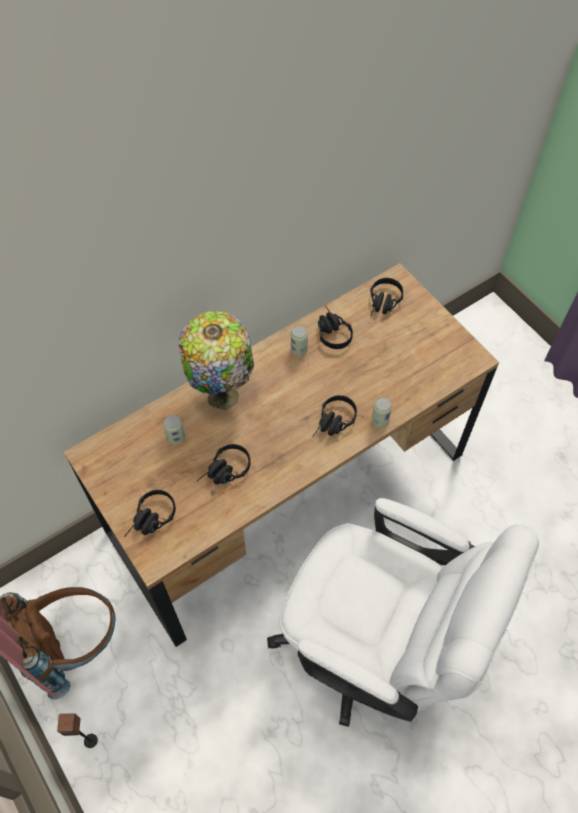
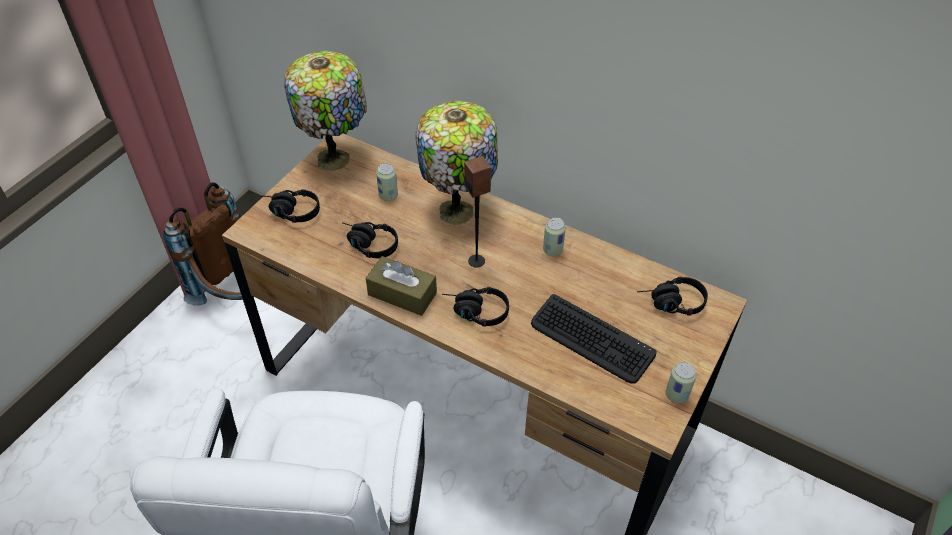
camera: 65 degrees right, 10 degrees down
speaker [57,713,98,748] -> speaker moved to [464,156,491,268]
black headphones [318,305,353,349] -> none
can [372,398,392,428] -> can moved to [665,362,697,403]
none -> table lamp [284,51,367,171]
none -> brown tissue box [366,256,437,316]
none -> keyboard [531,294,657,384]

